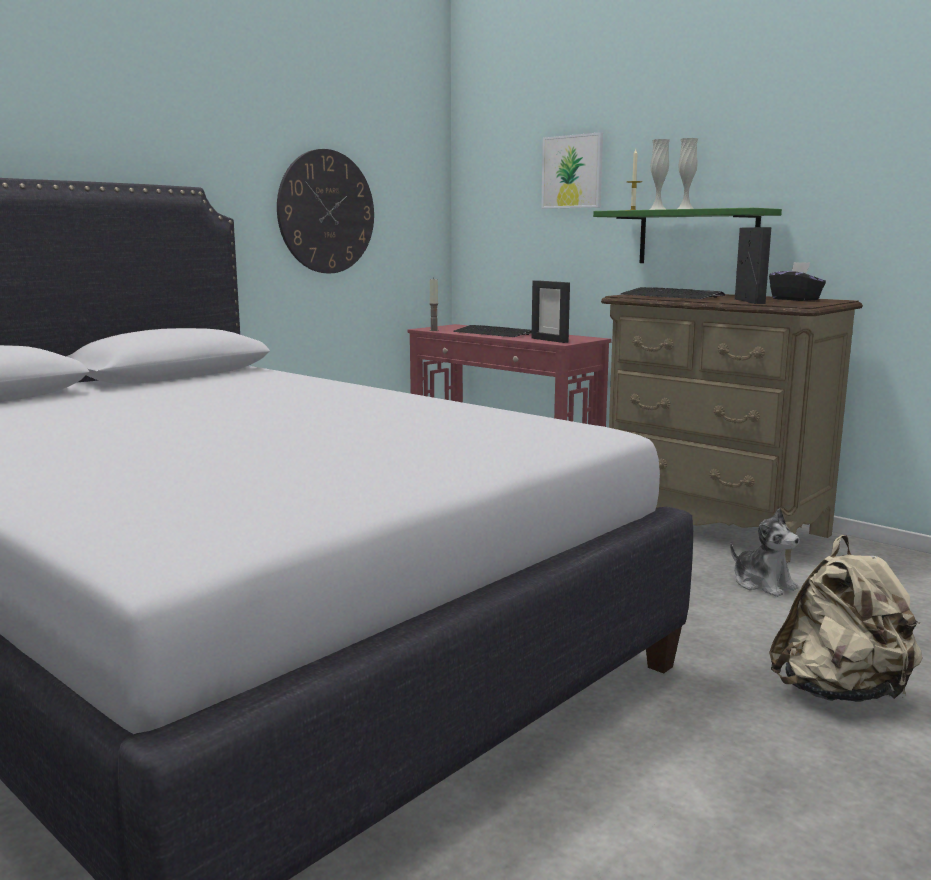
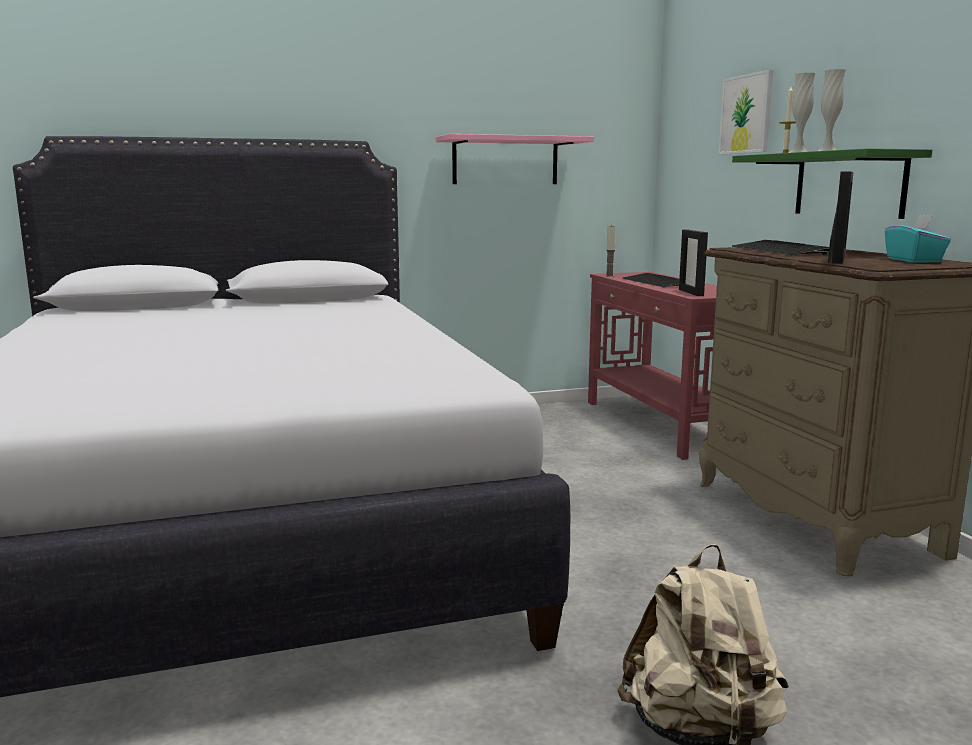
camera: 30 degrees right, 0 degrees up
wall clock [277,149,374,273] -> pink shelf [436,134,594,184]
plush toy [730,508,800,597] -> none
black tissue box [769,262,826,301] -> turquoise tissue box [885,214,951,262]

